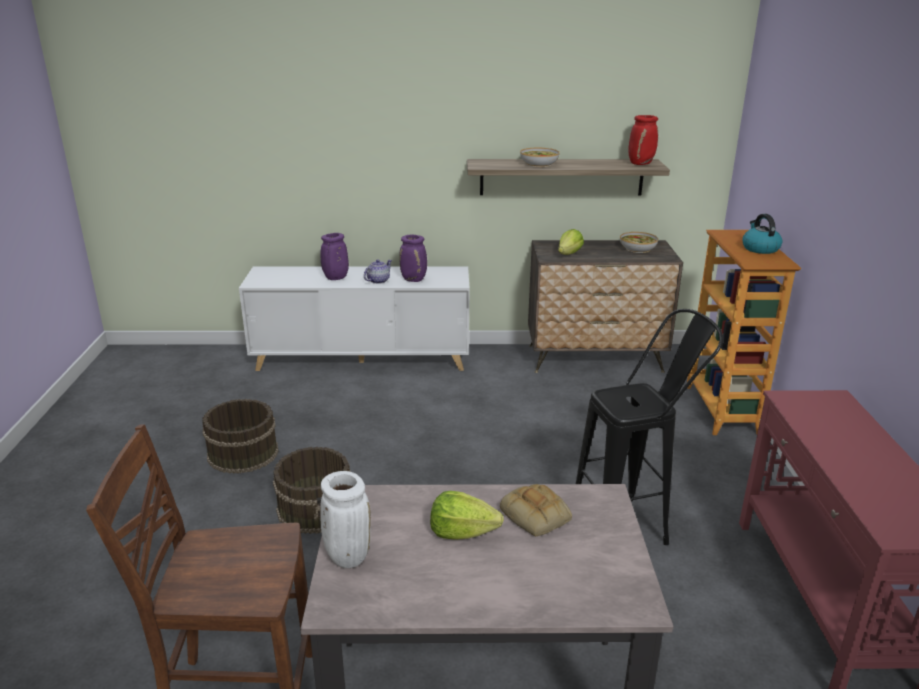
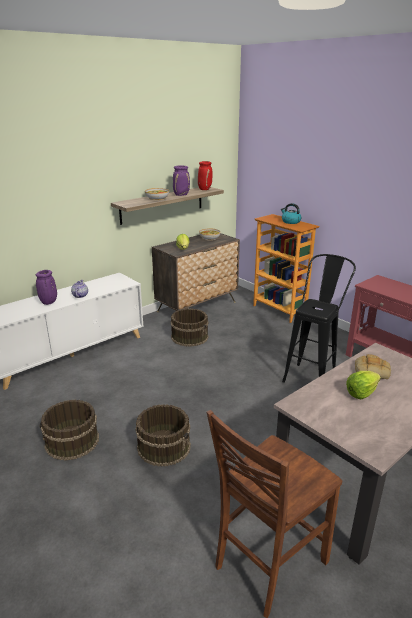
camera: 40 degrees left, 0 degrees up
white vase [320,471,371,568] -> none
purple vase [399,235,427,282] -> purple vase moved to [173,166,190,196]
none -> brown bucket [171,308,209,347]

